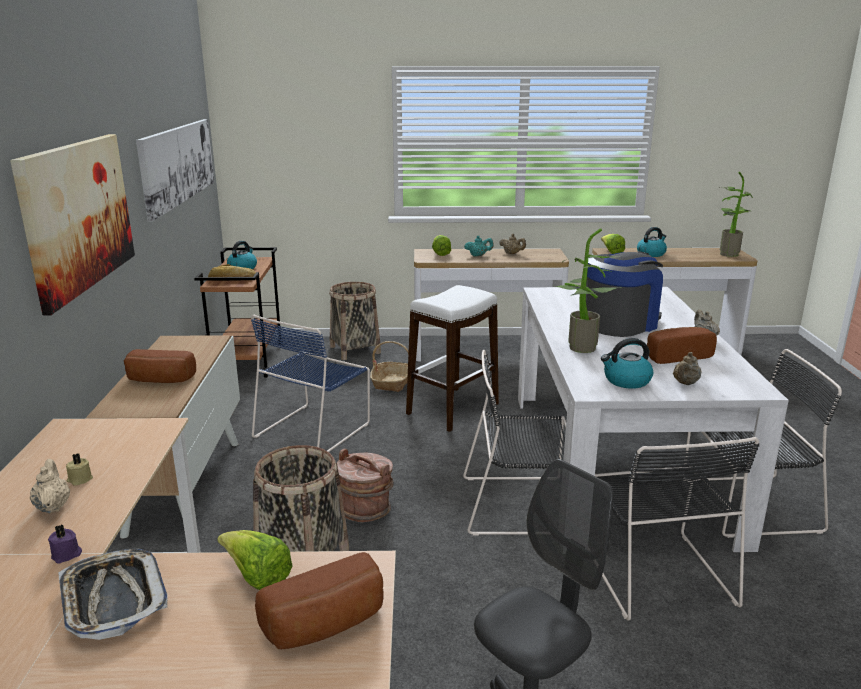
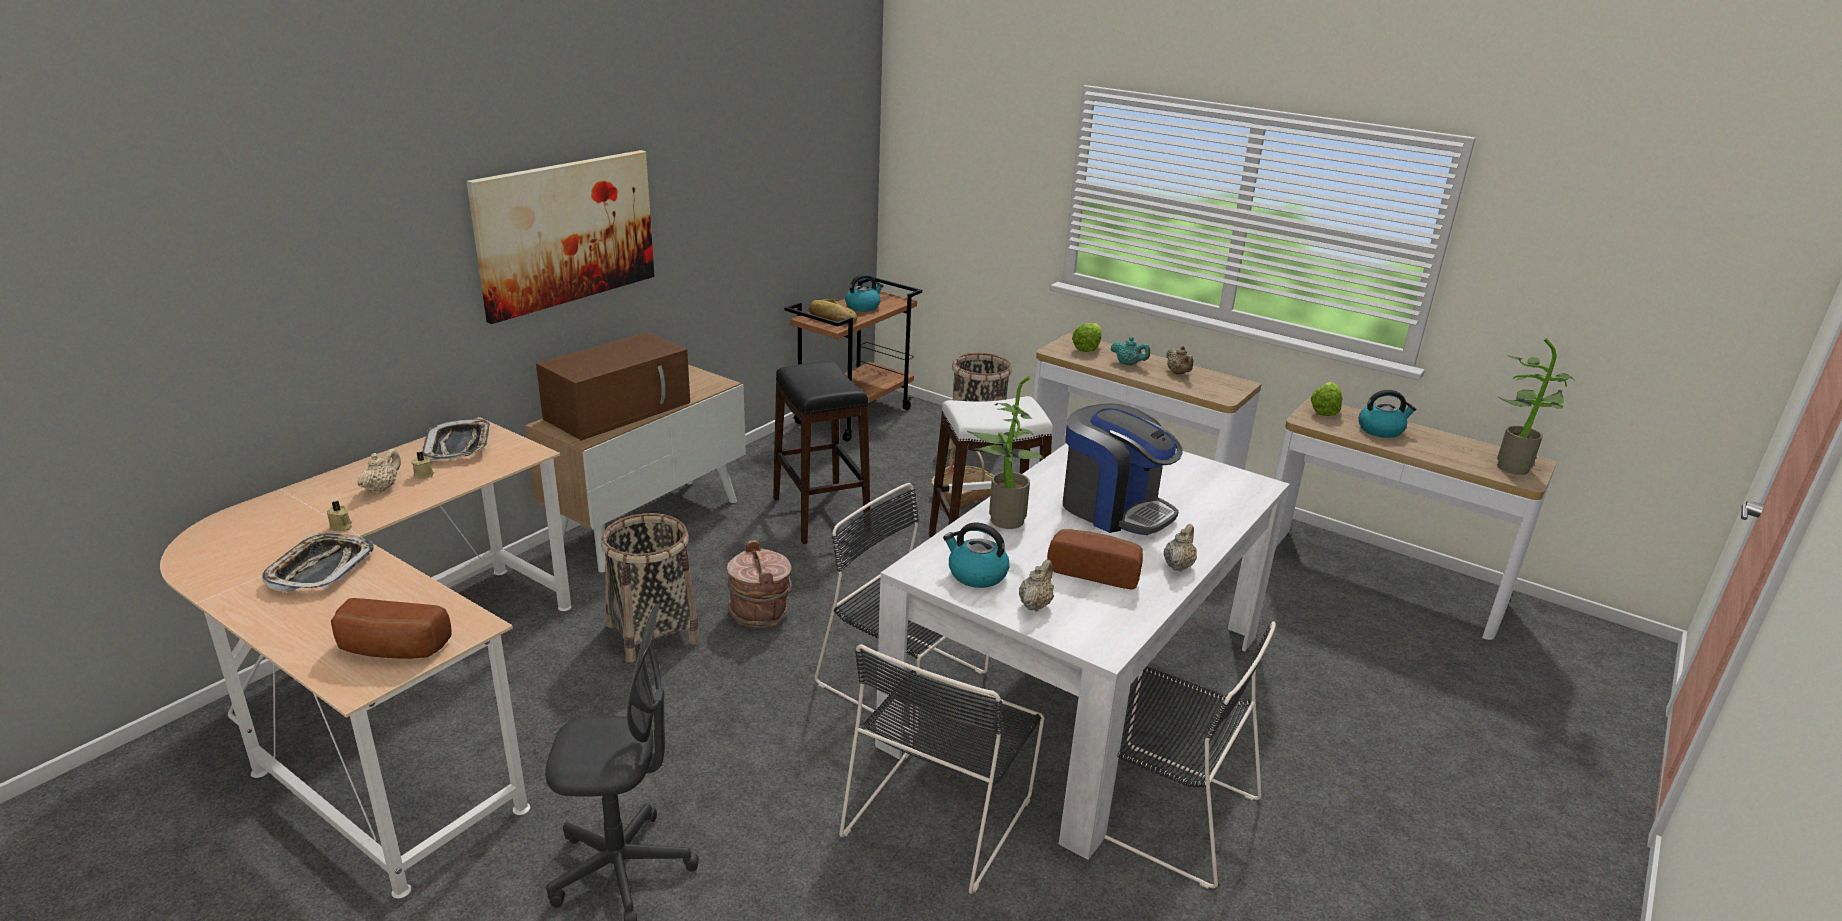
camera: 35 degrees right, 5 degrees up
purple candle [48,524,82,564] -> beige candle [327,501,352,531]
bread [124,349,196,383] -> brown microwave [536,332,690,441]
picture [136,119,214,221] -> none
lettuce [217,530,293,590] -> none
blue chair [251,315,370,452] -> black stool [773,361,871,544]
coffee machine [586,251,663,337] -> coffee machine turned 45 degrees clockwise [1063,403,1183,535]
beige teapot [673,352,701,385] -> beige teapot turned 135 degrees clockwise [1019,560,1054,611]
none -> tray [422,419,490,460]

